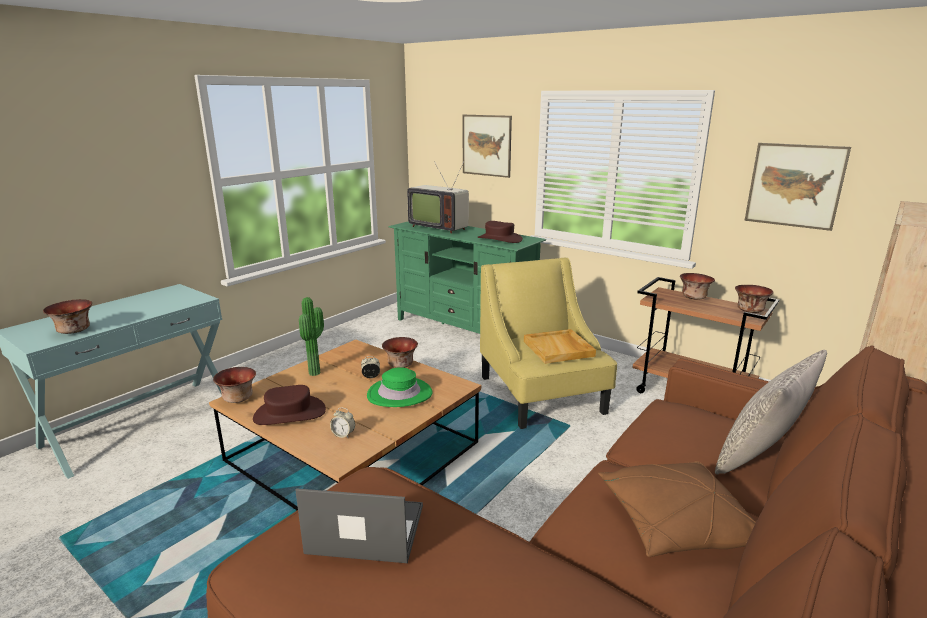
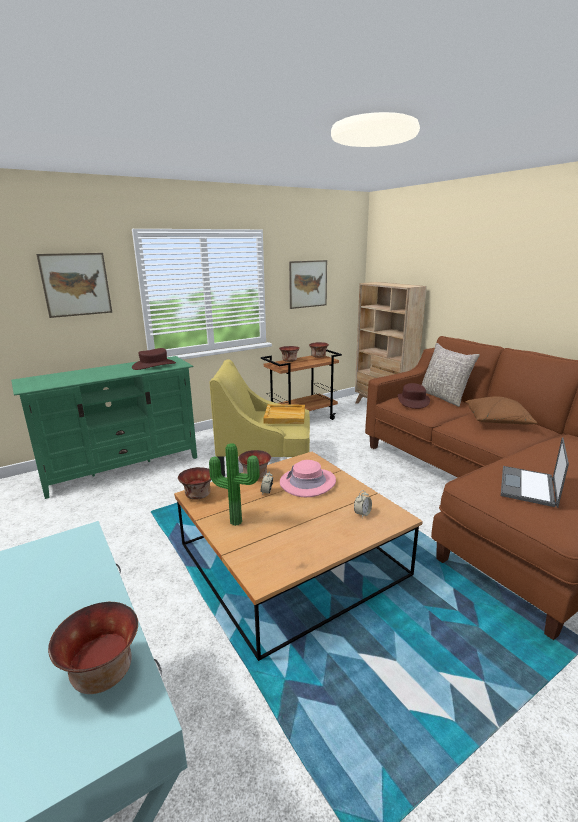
camera: 70 degrees left, 0 degrees up
bowl [213,367,256,403] -> bowl moved to [178,467,211,500]
brown hat [253,385,326,425] -> brown hat moved to [398,383,430,409]
green hat [367,367,433,407] -> pink hat [280,460,336,497]
television [407,161,469,234] -> none

